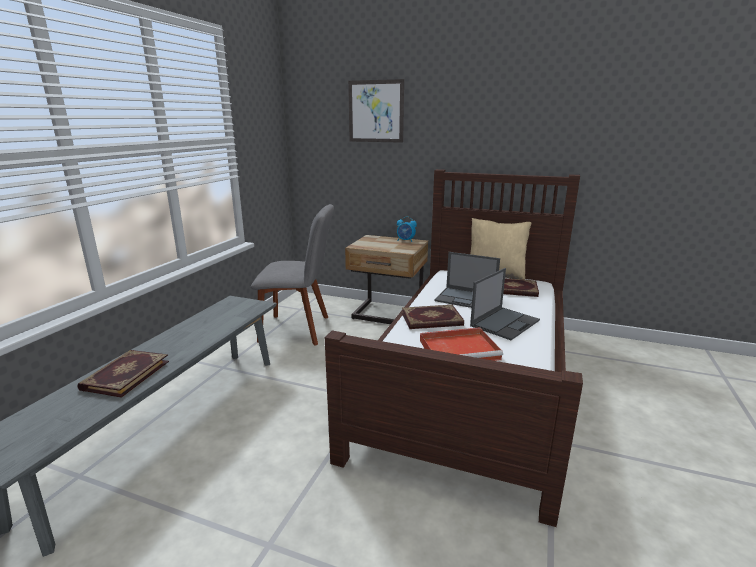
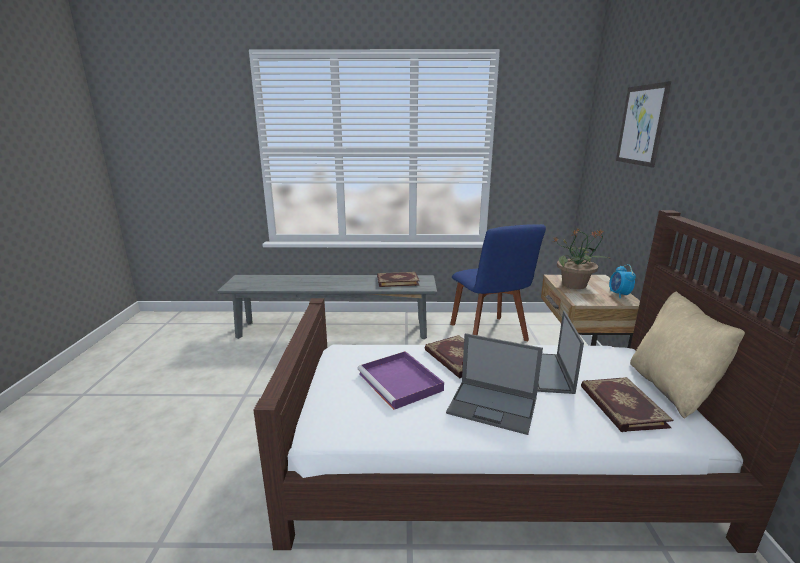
camera: 70 degrees right, 0 degrees up
book [78,350,169,398] -> book moved to [377,272,420,287]
grey chair [251,204,334,346] -> blue chair [450,224,546,341]
red tray [420,327,503,361] -> purple tray [357,351,444,410]
none -> potted plant [552,228,612,289]

